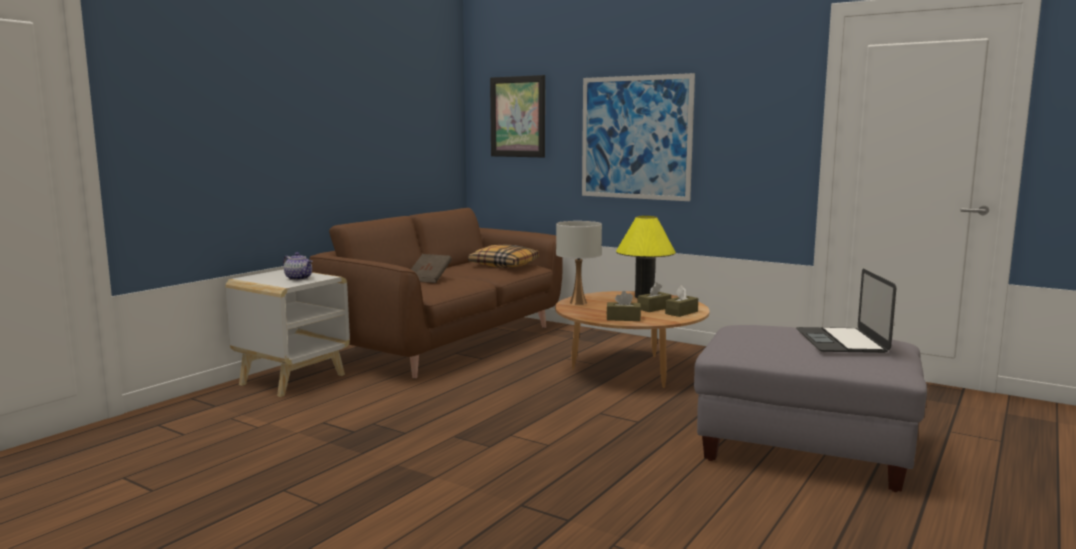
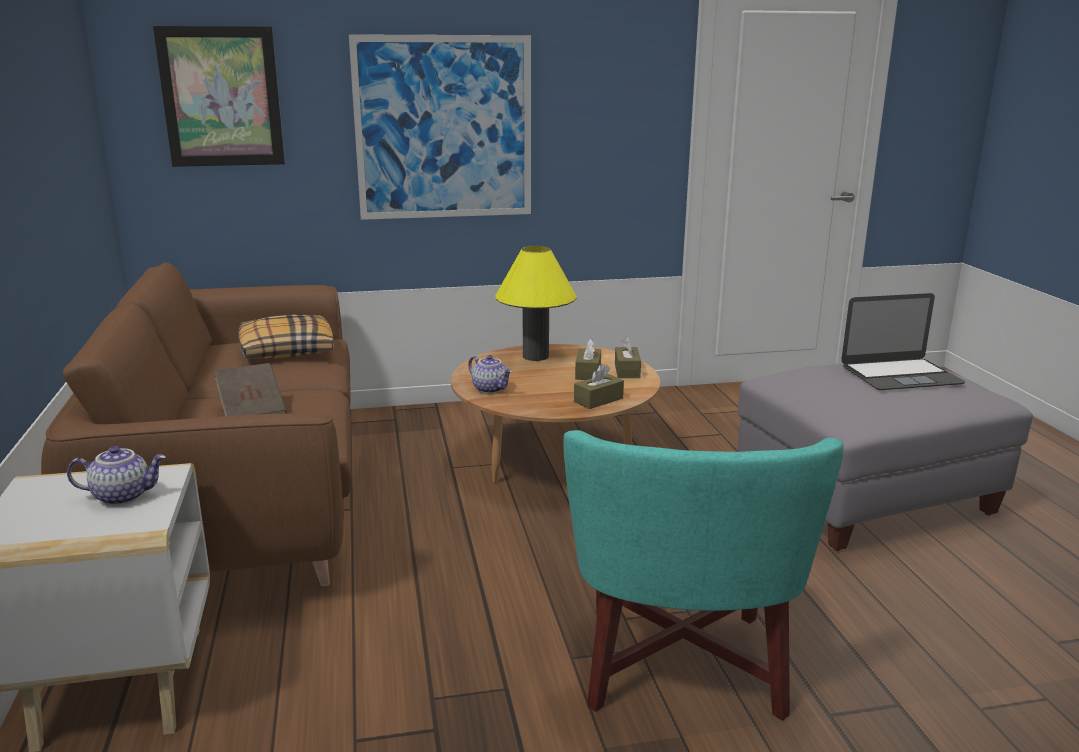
camera: 45 degrees left, 10 degrees up
white table lamp [556,221,602,305] -> teapot [468,355,512,394]
laptop [796,269,896,353] -> laptop turned 60 degrees counterclockwise [841,293,965,390]
none -> turquoise armchair [563,430,843,721]

